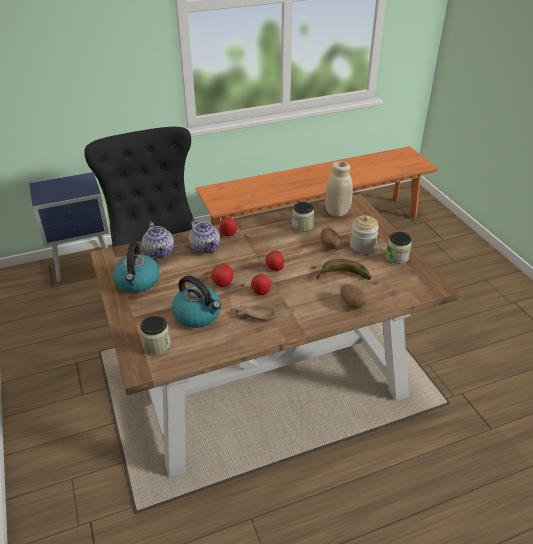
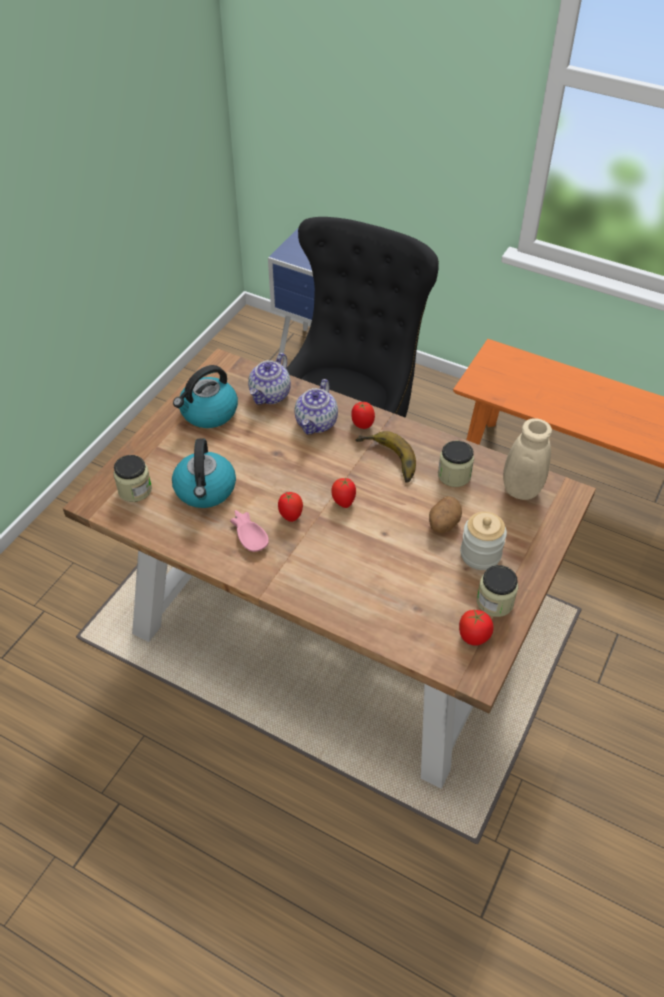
camera: 50 degrees right, 10 degrees up
tomato [211,264,233,287] -> tomato moved to [459,610,494,646]
brown bowl [233,305,276,321] -> pink bowl [230,510,269,552]
banana [316,259,371,280] -> banana moved to [355,431,416,483]
potato [340,284,367,309] -> none

